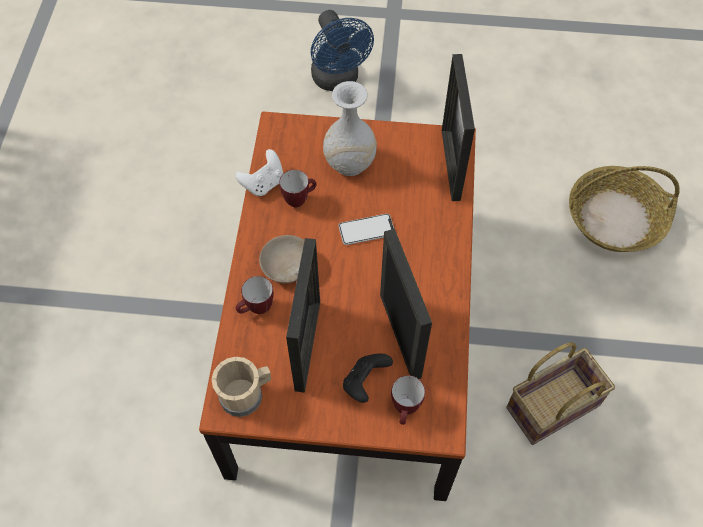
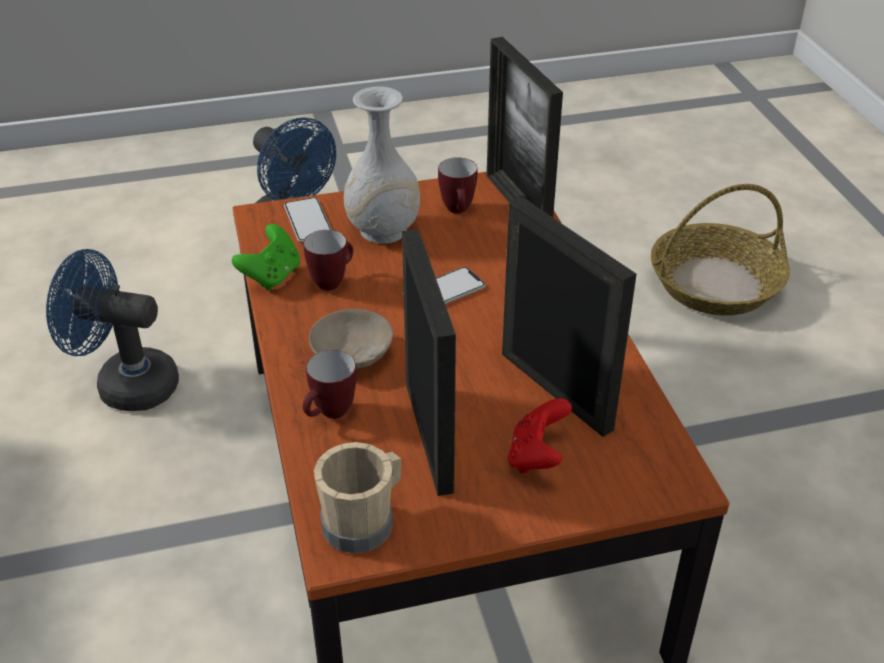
camera: 20 degrees left, 20 degrees down
white game controller [235,149,283,196] -> green game controller [232,224,300,291]
black game controller [343,353,393,403] -> red game controller [508,398,572,474]
mug [391,375,425,425] -> mug moved to [438,157,477,214]
basket [506,342,615,445] -> none
none -> blue fan [46,249,179,411]
none -> phone [284,197,332,243]

